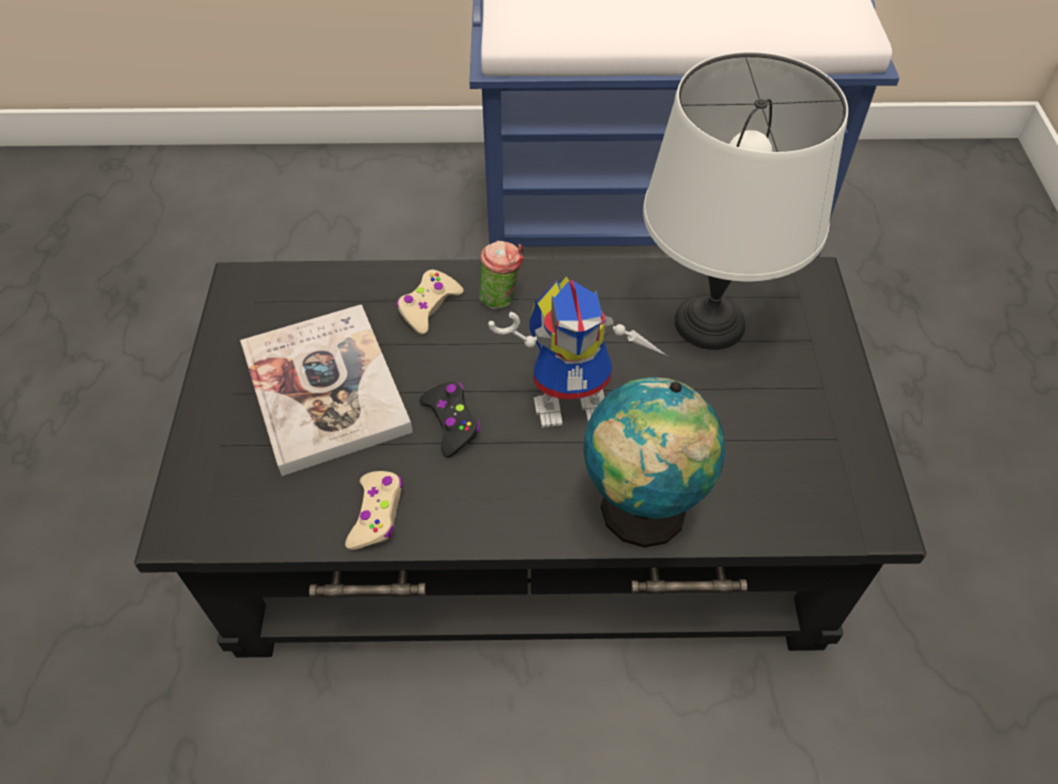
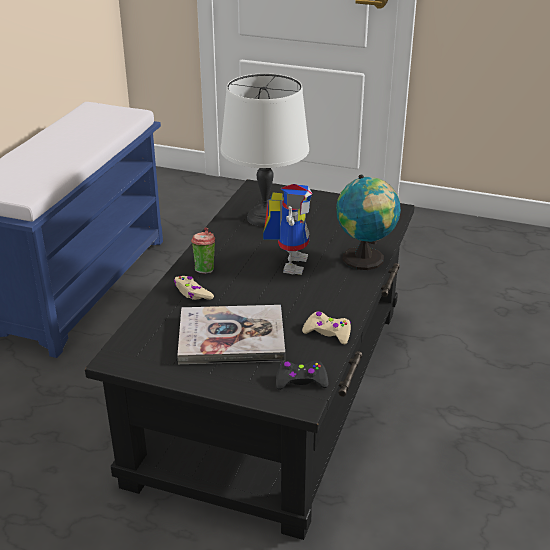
camera: 70 degrees left, 20 degrees down
black game controller [419,382,480,458] -> black game controller moved to [276,361,328,390]

